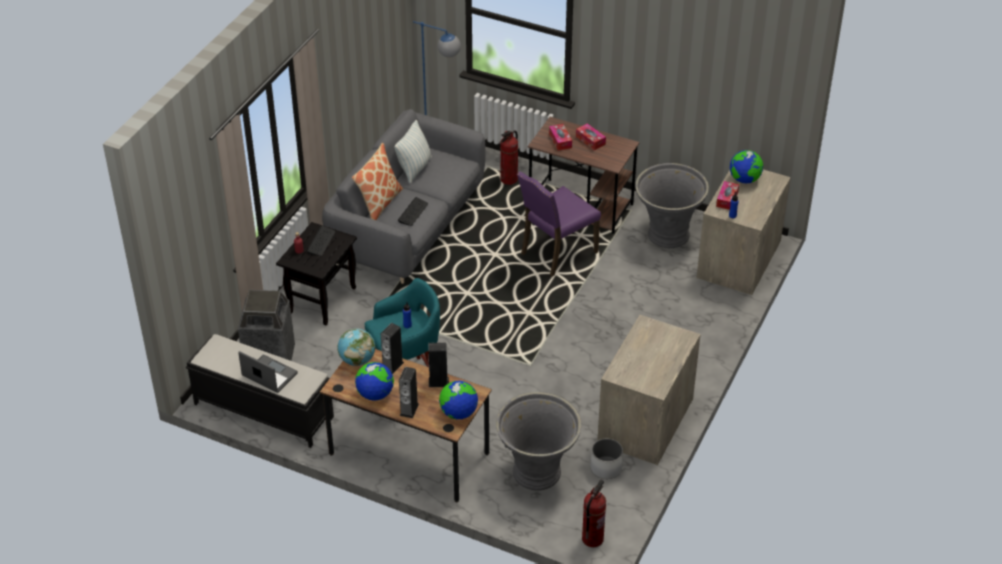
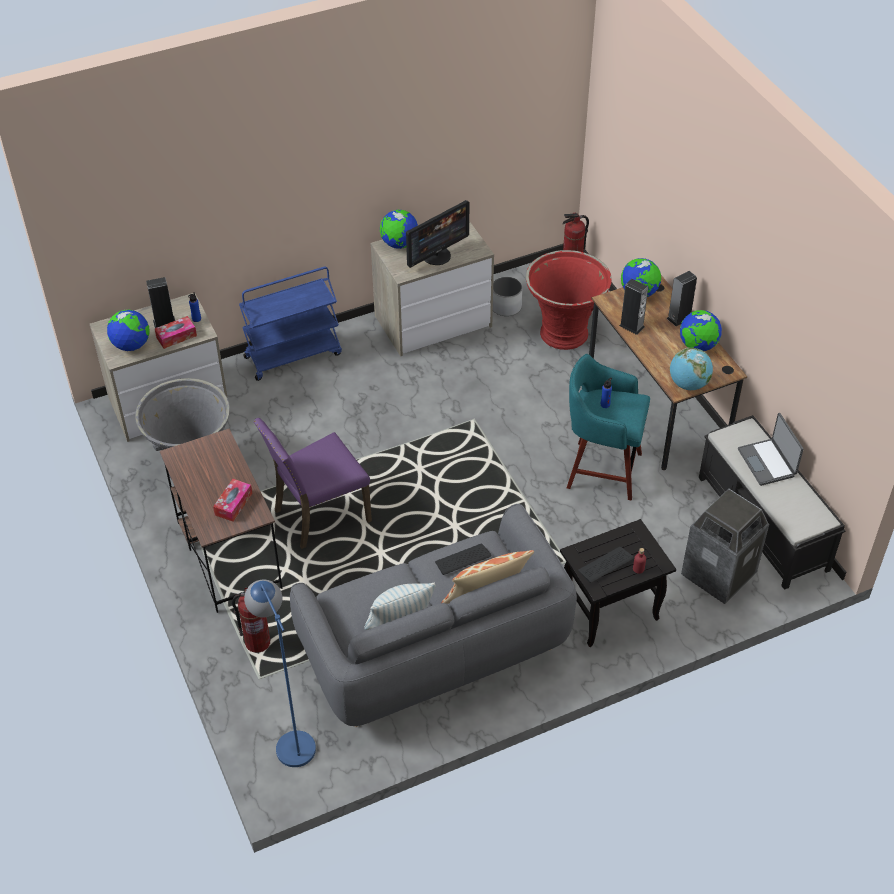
camera: 140 degrees left, 5 degrees up
speaker [381,323,404,374] -> speaker moved to [146,277,175,328]
grey planter [496,392,581,491] -> red planter [526,250,612,350]
purple chair [517,171,601,276] -> purple chair turned 150 degrees clockwise [253,418,372,549]
tissue box [576,123,606,150] -> none
none -> blue cart [239,267,342,381]
none -> globe [380,210,418,249]
none -> monitor [406,200,469,268]

